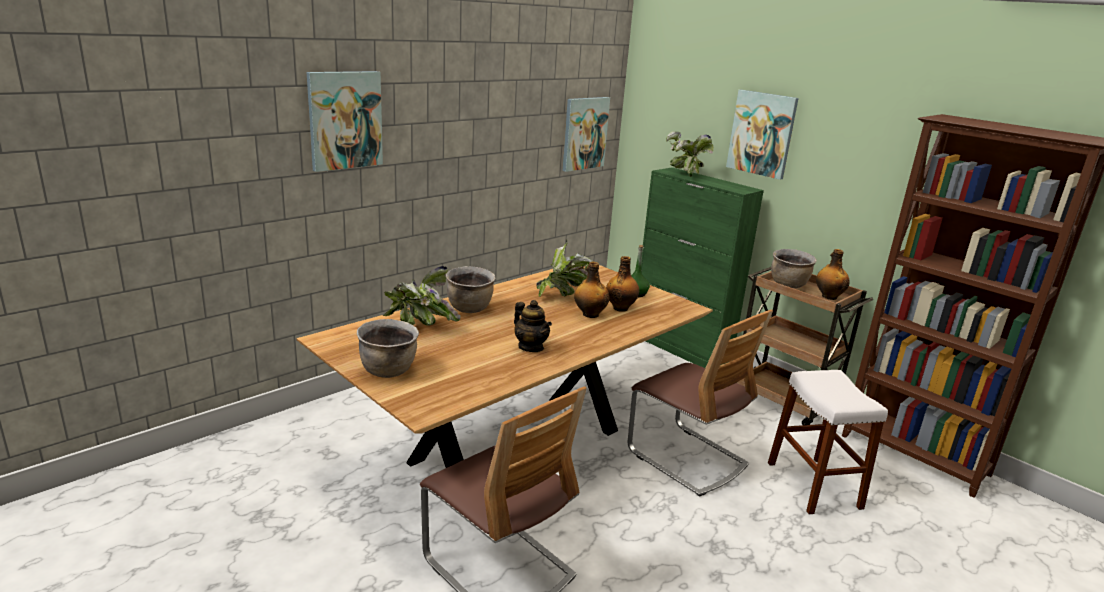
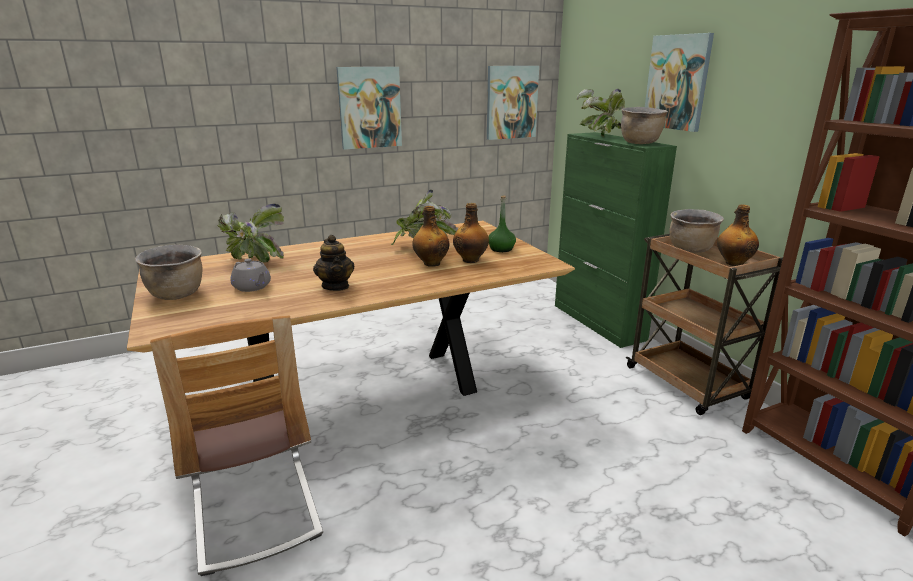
camera: 20 degrees right, 0 degrees up
picture [307,71,383,172] -> picture moved to [336,67,402,150]
brown cooking pot [446,266,496,313] -> brown cooking pot moved to [621,107,668,144]
chair [628,309,773,497] -> none
white stool [768,370,888,514] -> none
none -> grey teapot [230,259,271,292]

